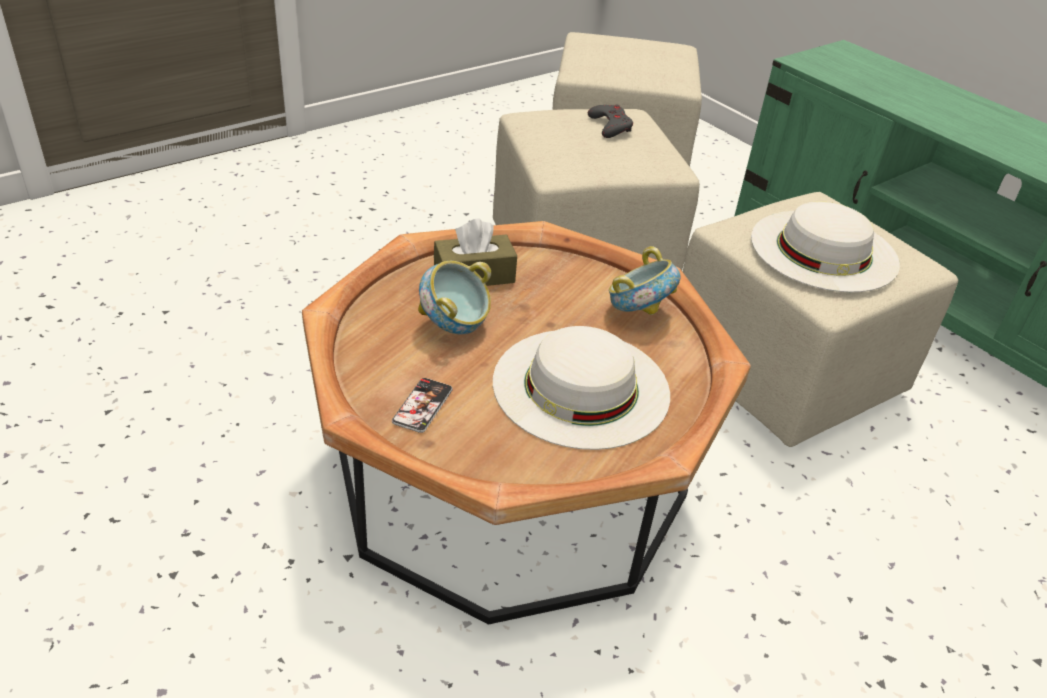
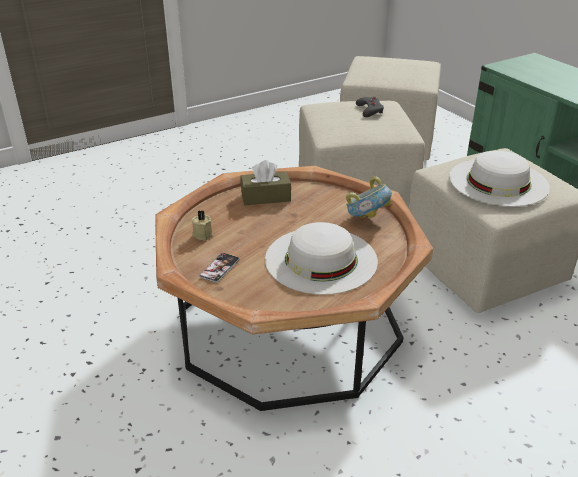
camera: 10 degrees right, 5 degrees down
bowl [418,261,491,335] -> none
none -> beige candle [191,210,214,241]

